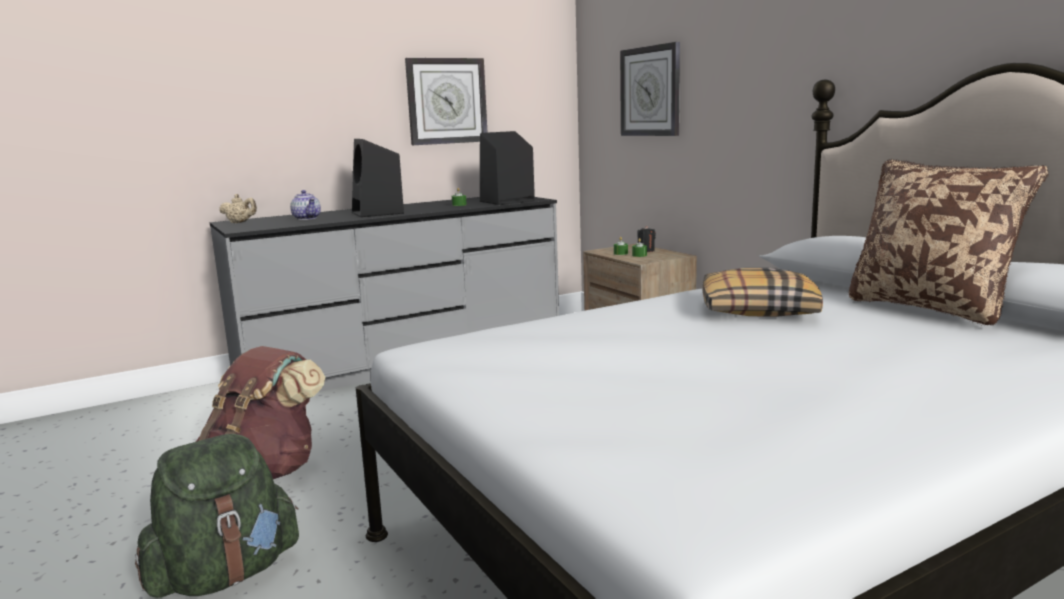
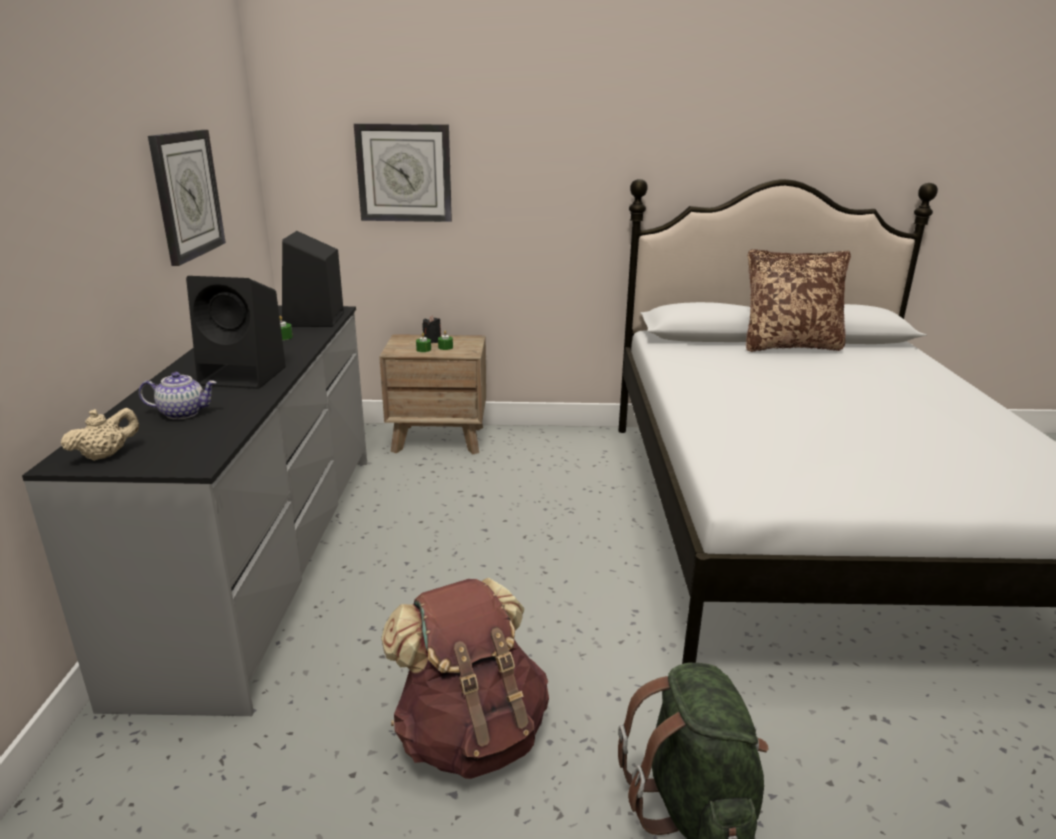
camera: 60 degrees left, 10 degrees up
pillow [702,268,823,317] -> none

